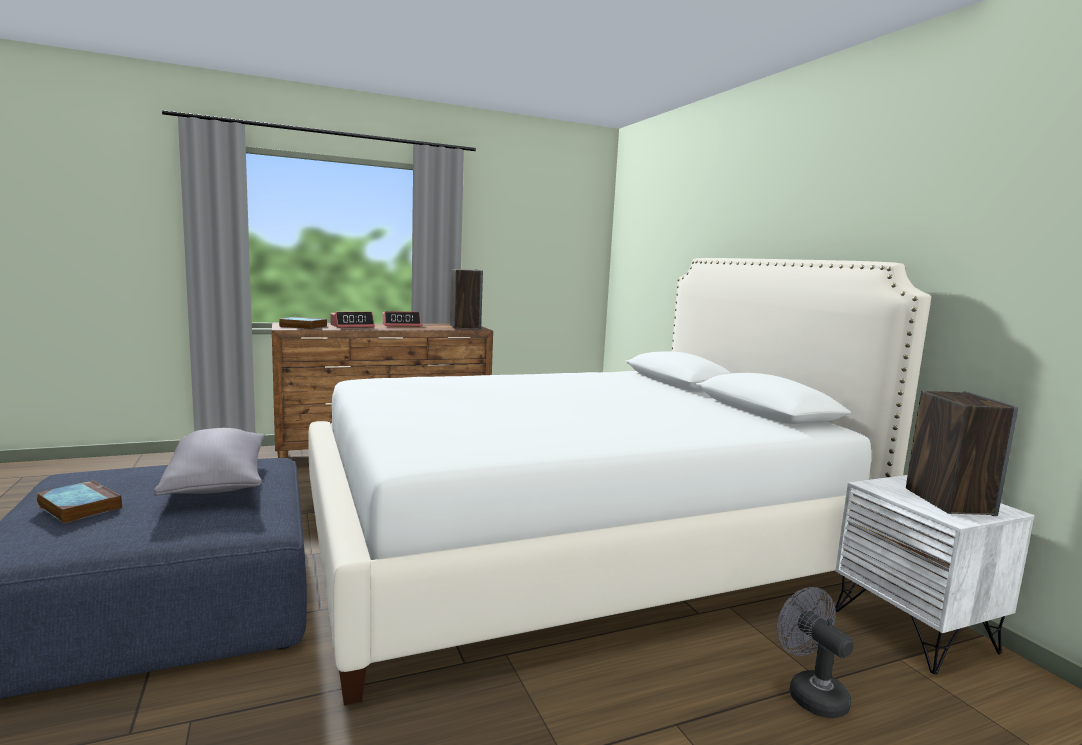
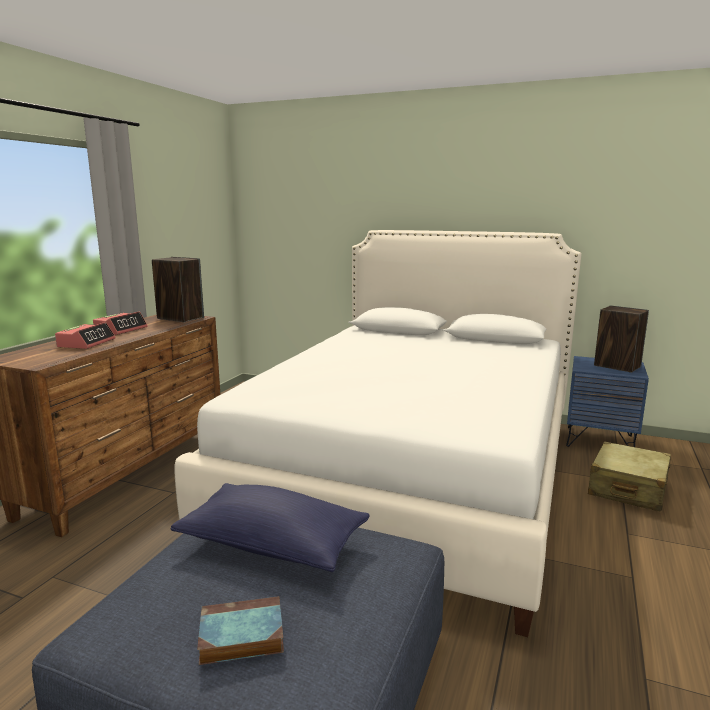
camera: 45 degrees left, 5 degrees up
grey pillow [154,428,265,496] -> blue pillow [170,483,370,572]
book [279,317,327,329] -> none
grey fan [777,587,854,719] -> beige suitcase [588,441,671,512]
white nightstand [835,475,1035,674] -> blue nightstand [566,356,649,447]

